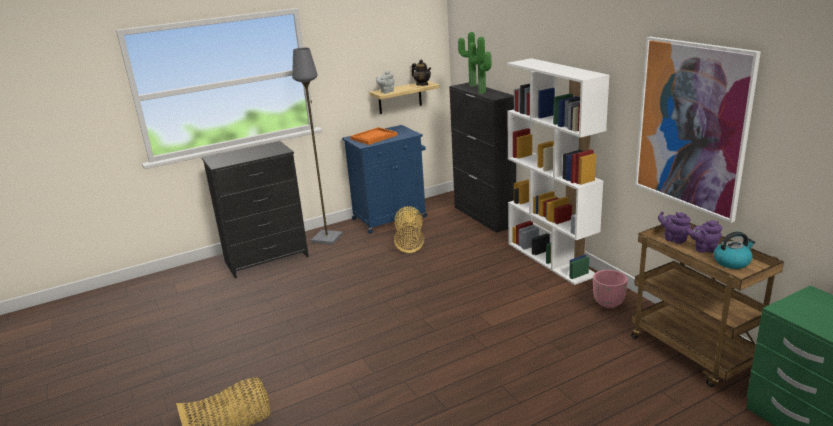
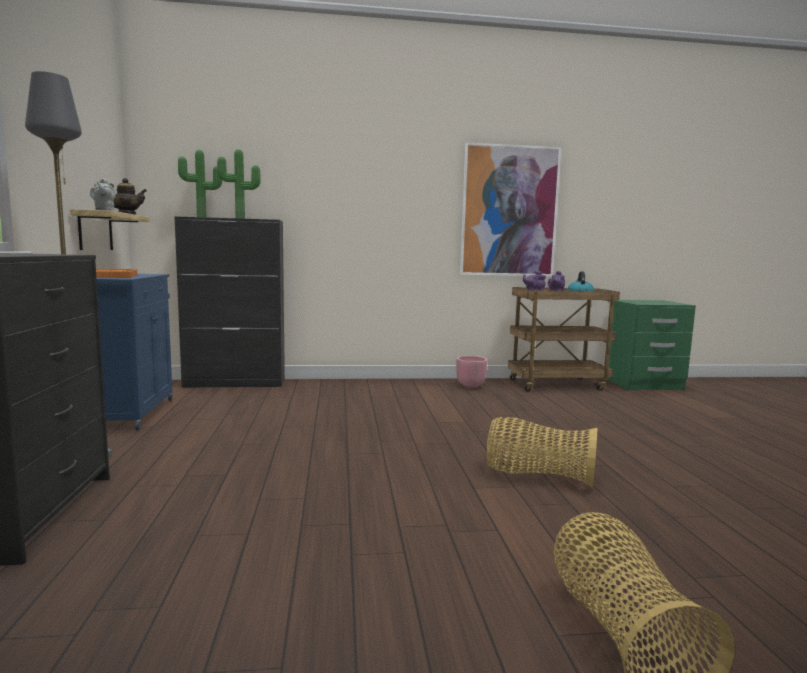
camera: 70 degrees left, 15 degrees down
basket [394,206,424,253] -> basket moved to [487,417,597,487]
white bookcase [507,58,610,285] -> none

